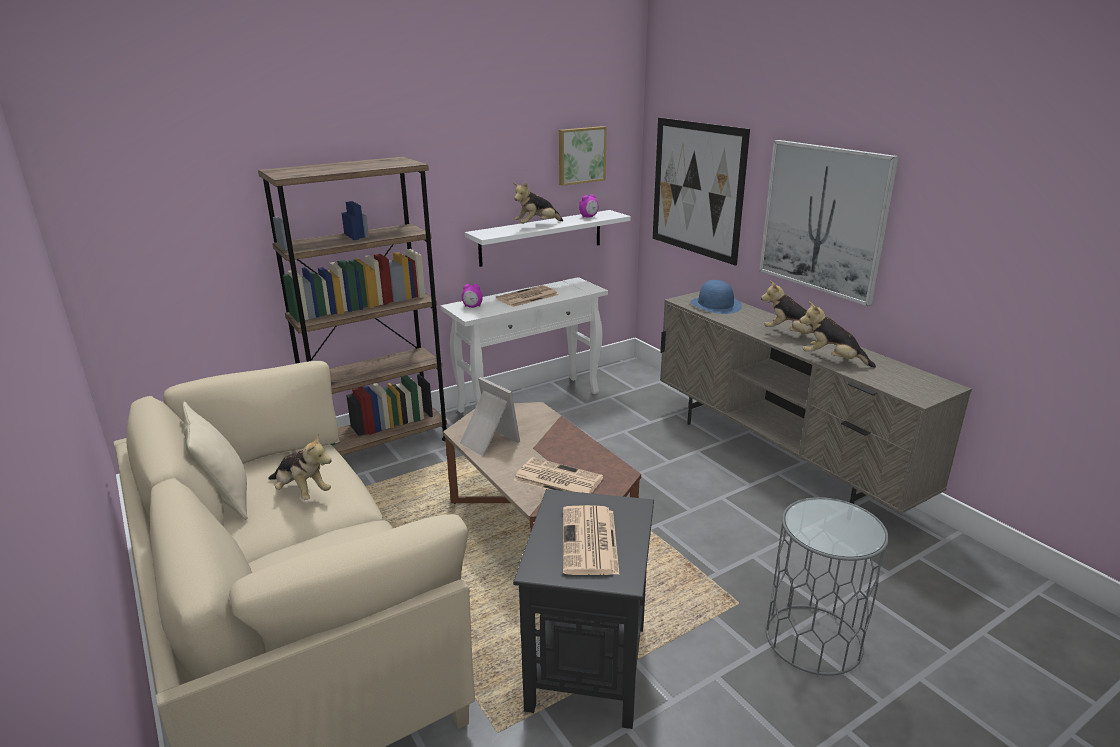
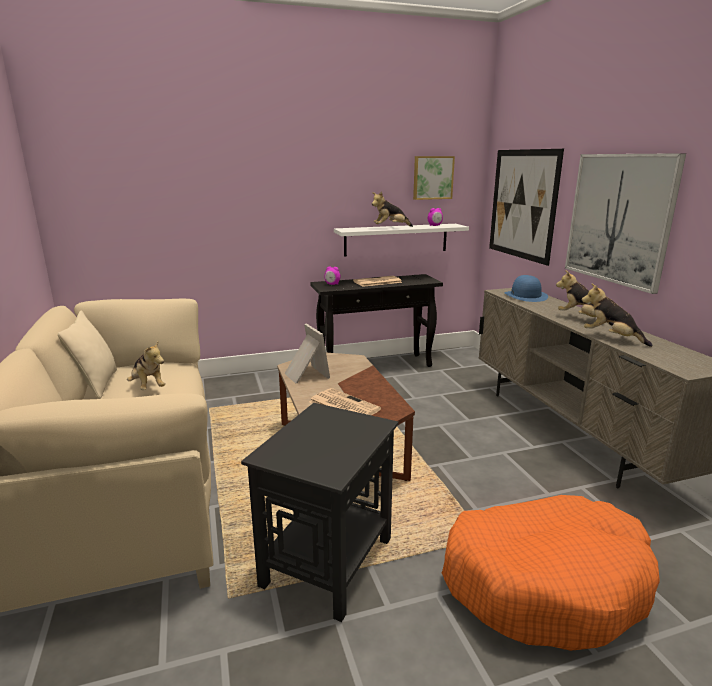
camera: 15 degrees right, 5 degrees down
brown bookcase [258,156,447,456] -> none
white console table [440,277,608,413] -> black console table [310,274,443,367]
newspaper [563,505,620,575] -> none
grey side table [766,497,889,676] -> orange dog bed [441,495,660,651]

